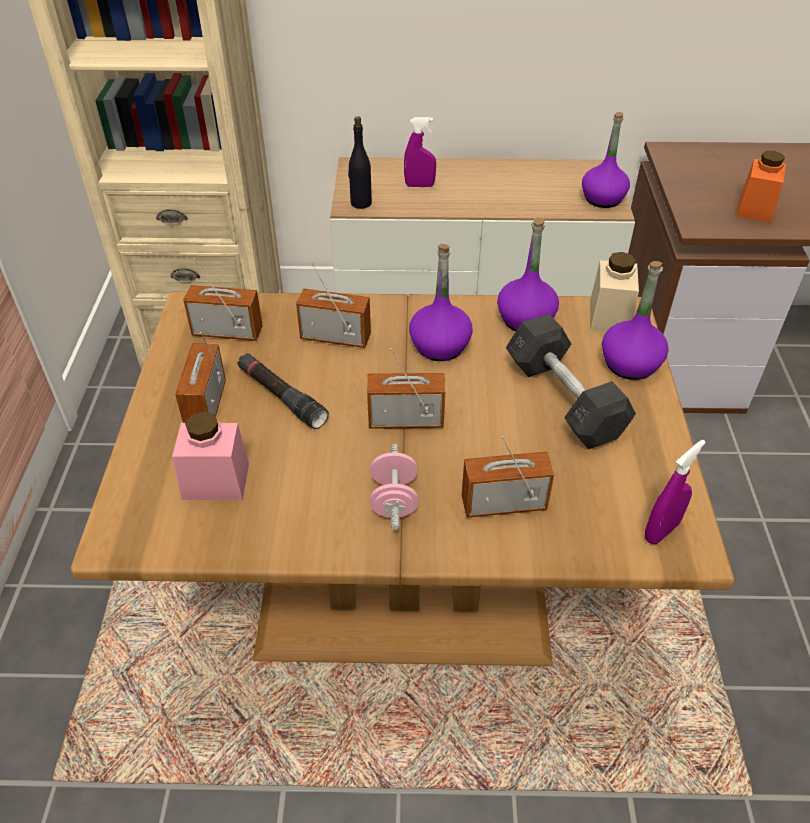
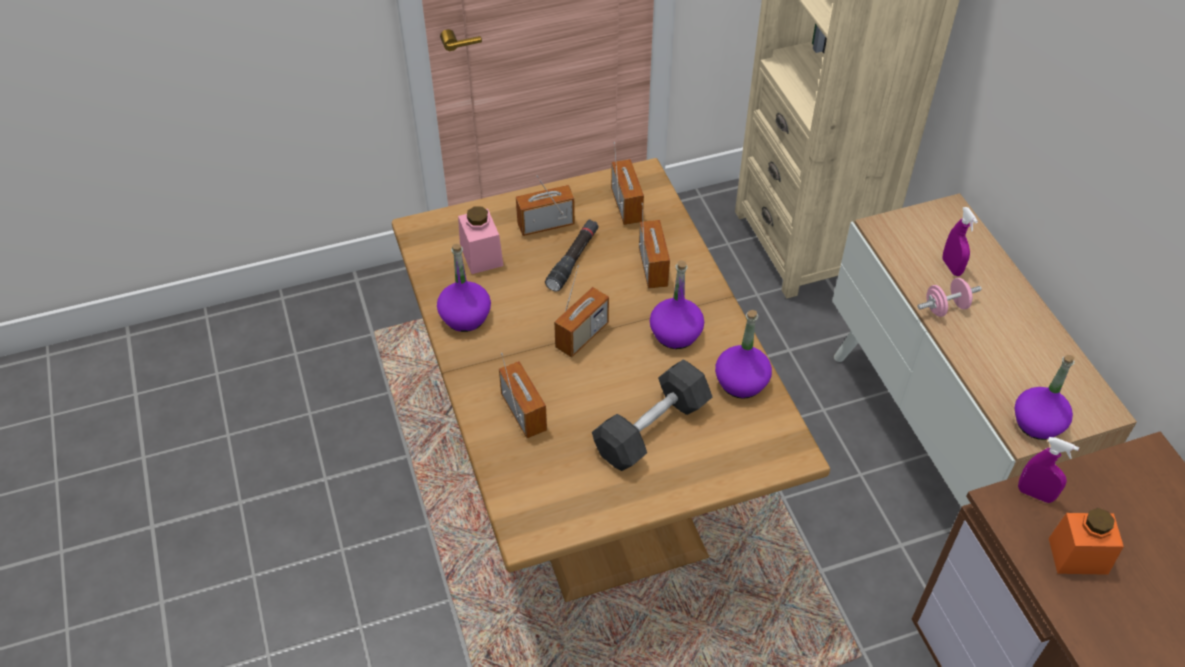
camera: 70 degrees right, 5 degrees up
black bottle [348,116,372,209] -> none
radio [367,348,445,429] -> radio turned 60 degrees clockwise [554,265,609,358]
pink dumbbell [369,444,419,530] -> pink dumbbell moved to [918,278,982,317]
beige jar [590,252,639,332] -> none
purple bottle [602,261,669,380] -> purple bottle moved to [437,244,491,332]
purple spray bottle [645,440,706,544] -> purple spray bottle moved to [1018,437,1079,503]

